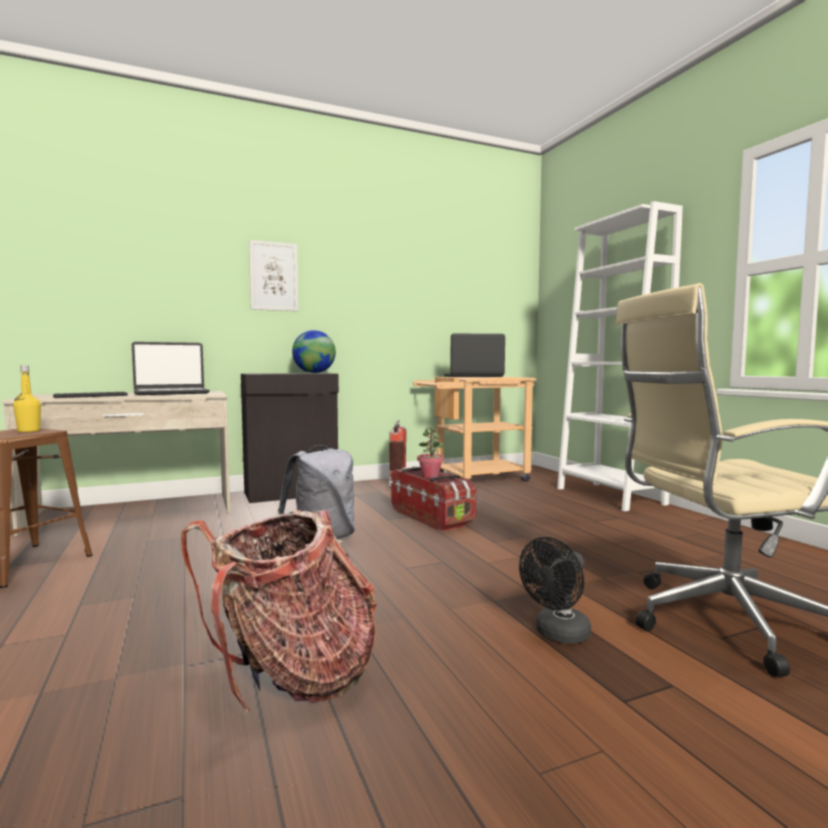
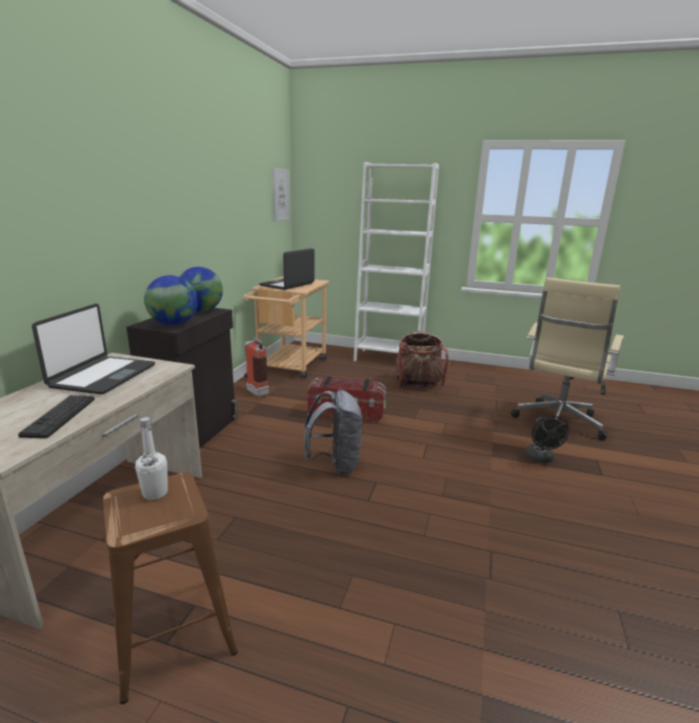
camera: 50 degrees left, 15 degrees up
yellow bottle [13,366,41,432] -> white bottle [135,417,168,500]
backpack [181,510,377,714] -> backpack moved to [395,330,448,388]
picture [249,240,298,311] -> picture moved to [273,168,290,221]
potted plant [417,427,444,479] -> none
none -> globe [144,275,198,326]

